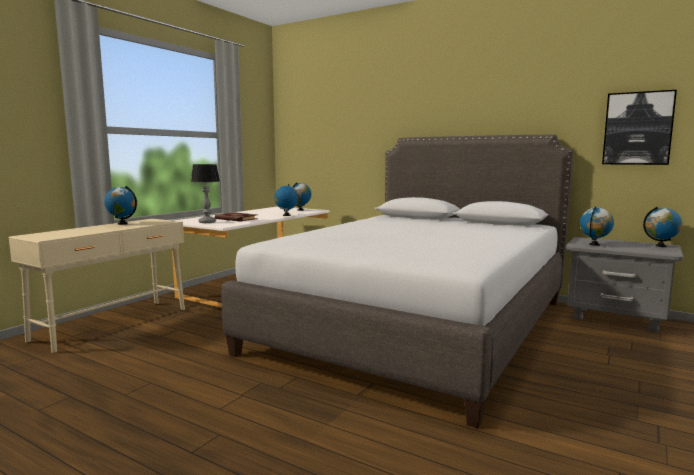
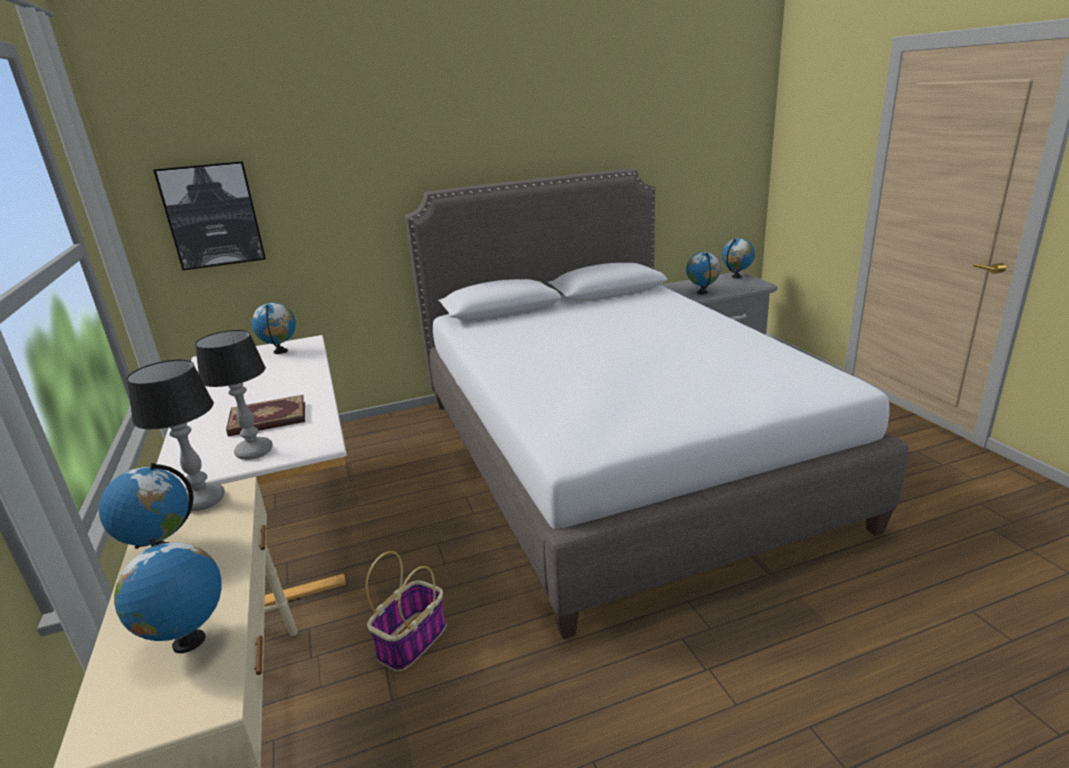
camera: 50 degrees left, 15 degrees up
globe [274,184,299,216] -> globe moved to [114,538,222,653]
picture [602,90,677,165] -> picture moved to [153,161,266,270]
none -> table lamp [126,359,225,511]
none -> basket [365,551,447,672]

